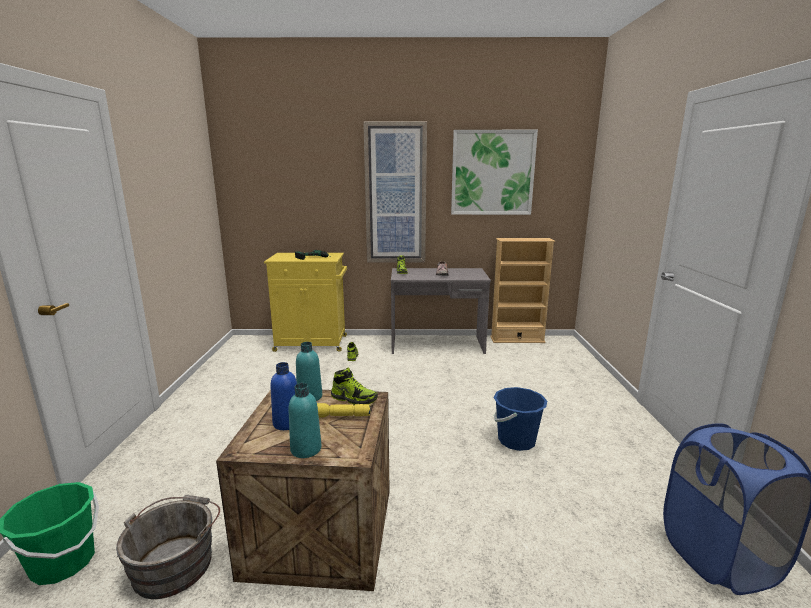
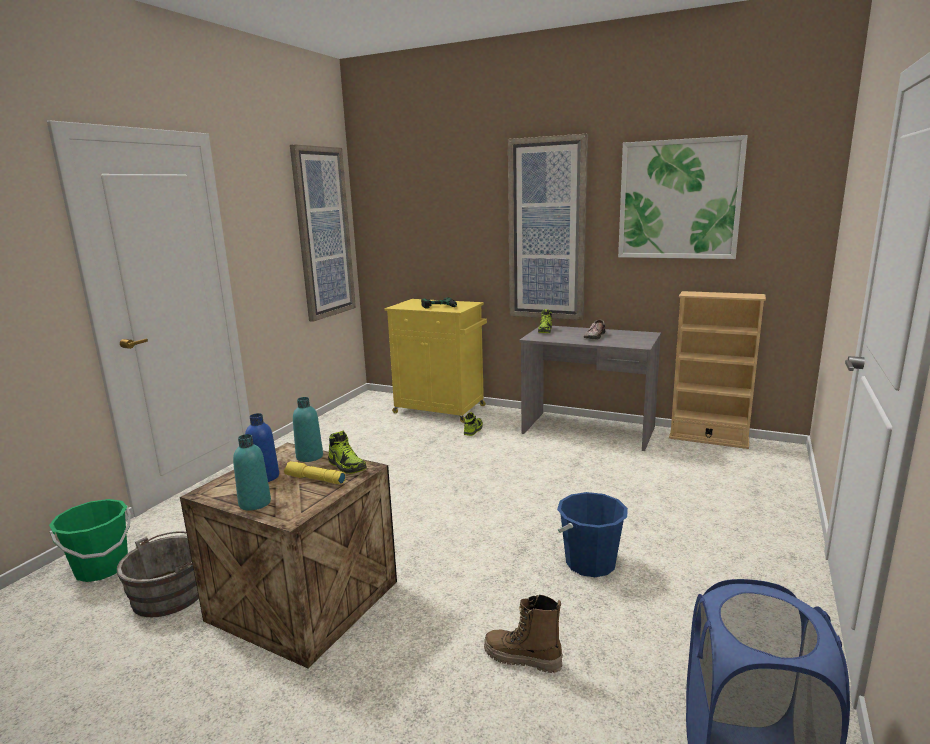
camera: 25 degrees right, 0 degrees up
none -> picture [290,144,356,322]
none -> boot [484,595,563,673]

